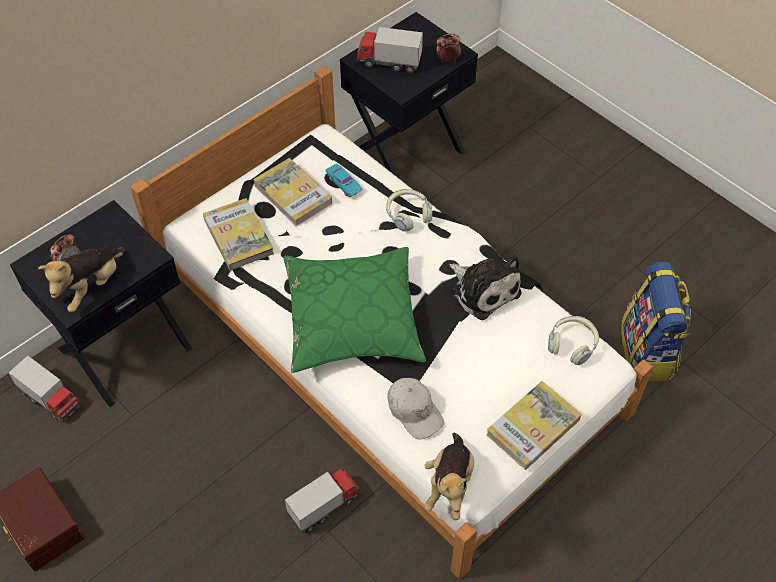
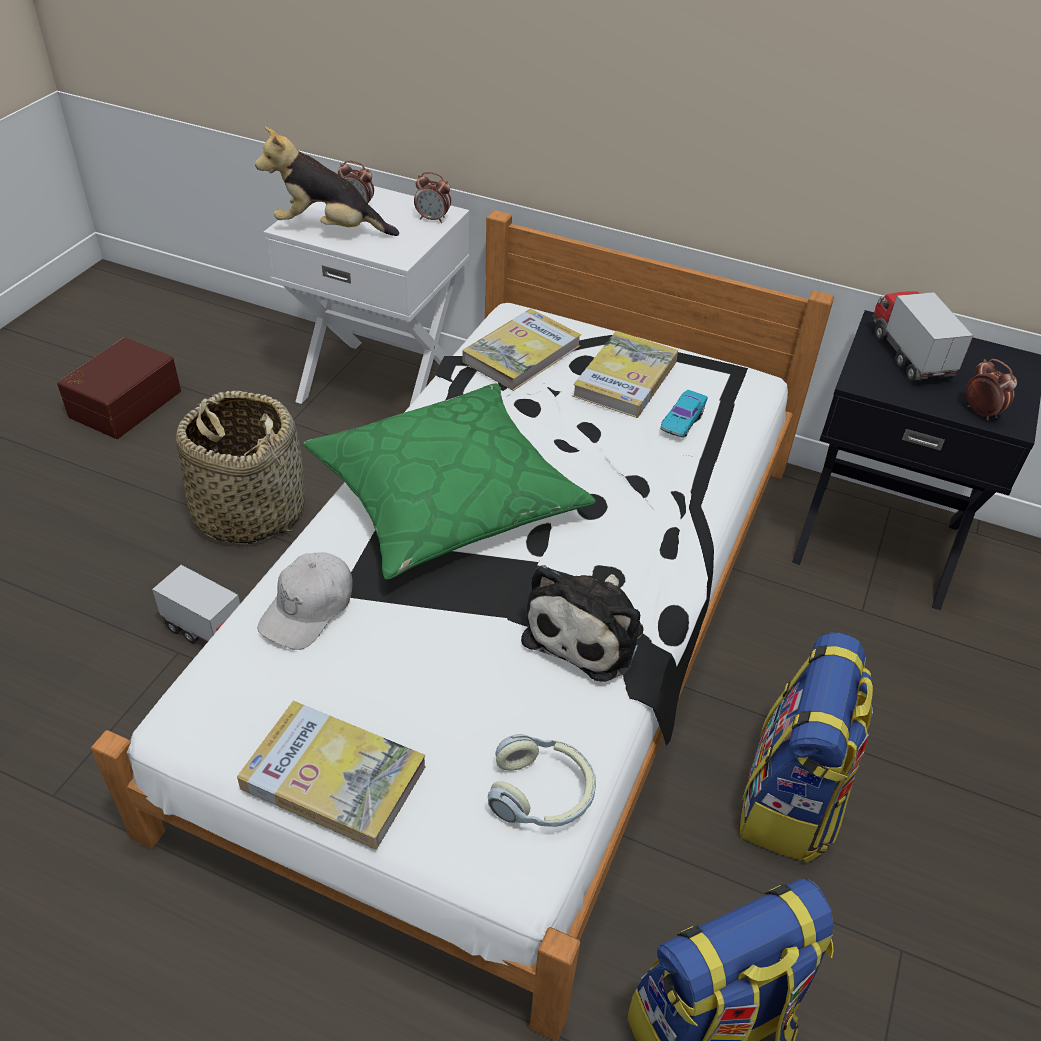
camera: 65 degrees right, 10 degrees down
toy truck [8,355,81,422] -> none
black nightstand [10,200,192,407] -> white nightstand [264,186,470,405]
headphones [386,189,432,232] -> none
plush toy [424,433,474,520] -> none
none -> basket [176,391,305,544]
none -> alarm clock [414,172,451,223]
none -> backpack [740,632,873,863]

